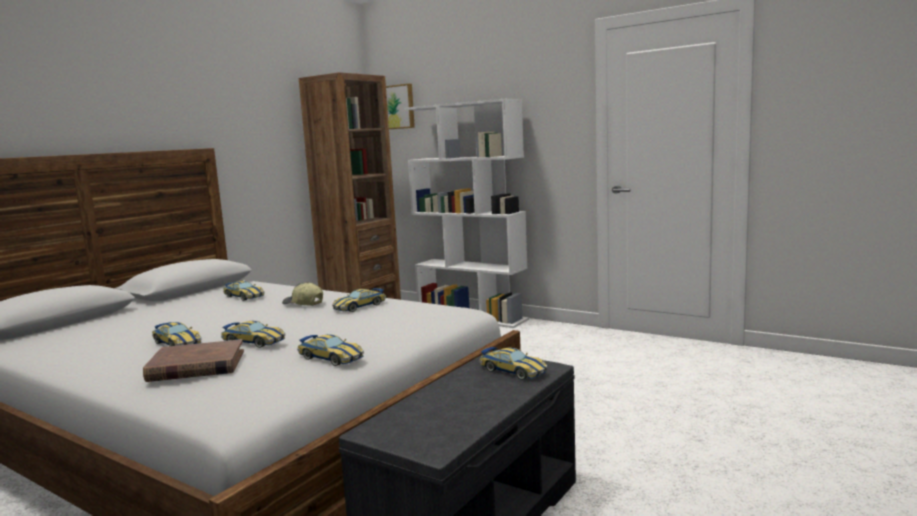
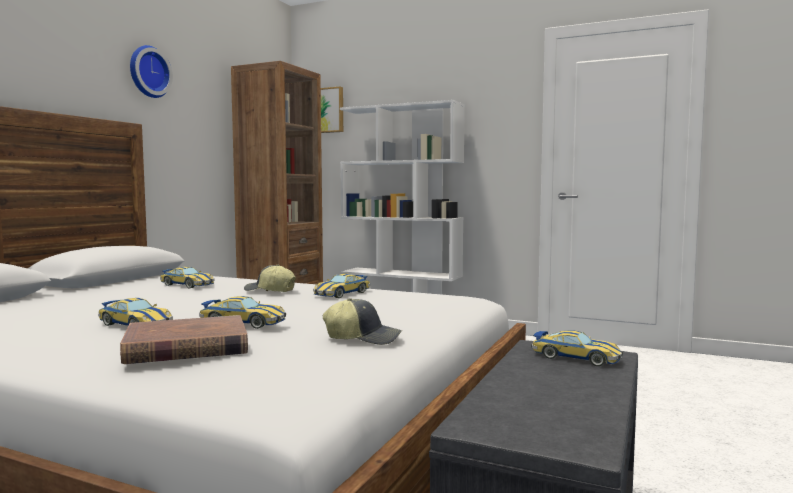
camera: 10 degrees left, 5 degrees down
toy car [297,334,364,366] -> cap [323,298,402,345]
none -> wall clock [130,45,173,98]

